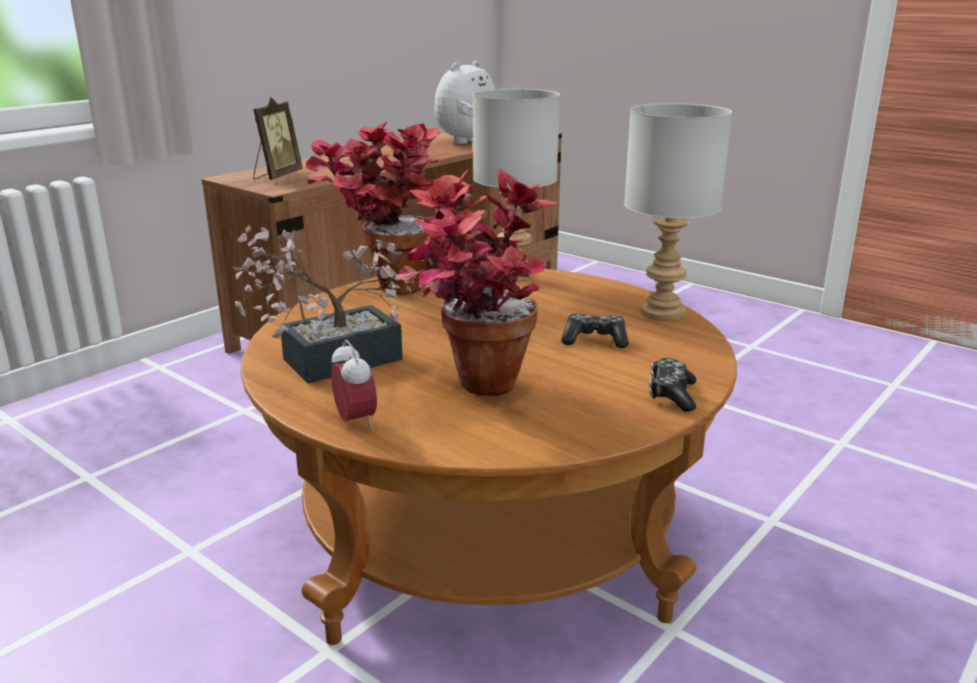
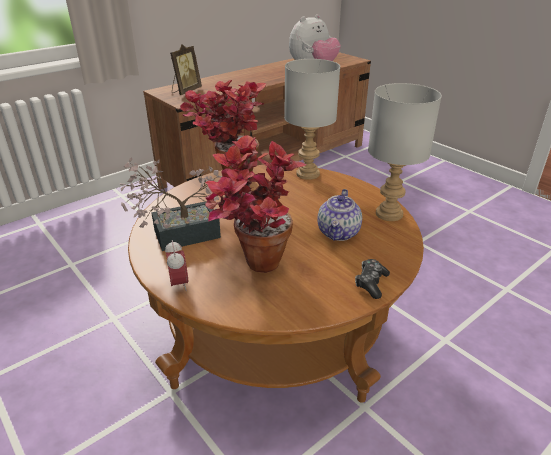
camera: 10 degrees right, 10 degrees up
game controller [561,313,629,348] -> teapot [317,189,362,241]

